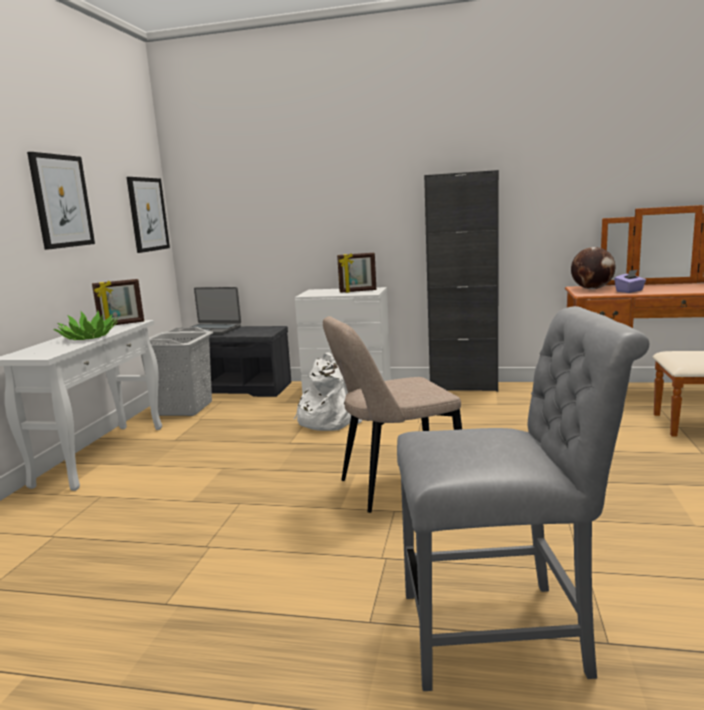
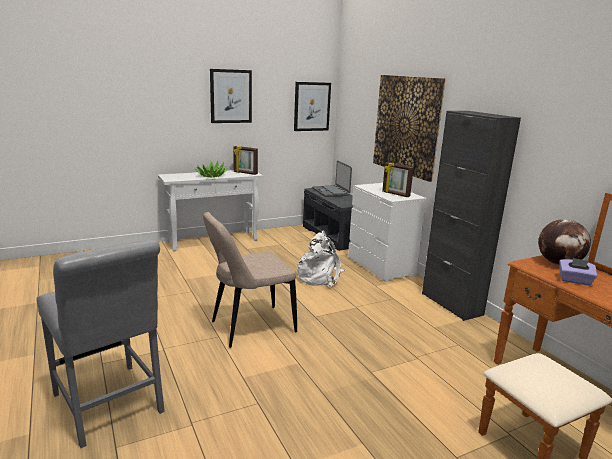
camera: 50 degrees right, 5 degrees up
grey laundry basket [141,327,213,416] -> none
beige chair [323,316,462,513] -> beige chair turned 60 degrees counterclockwise [203,212,297,348]
none -> picture [373,75,446,182]

